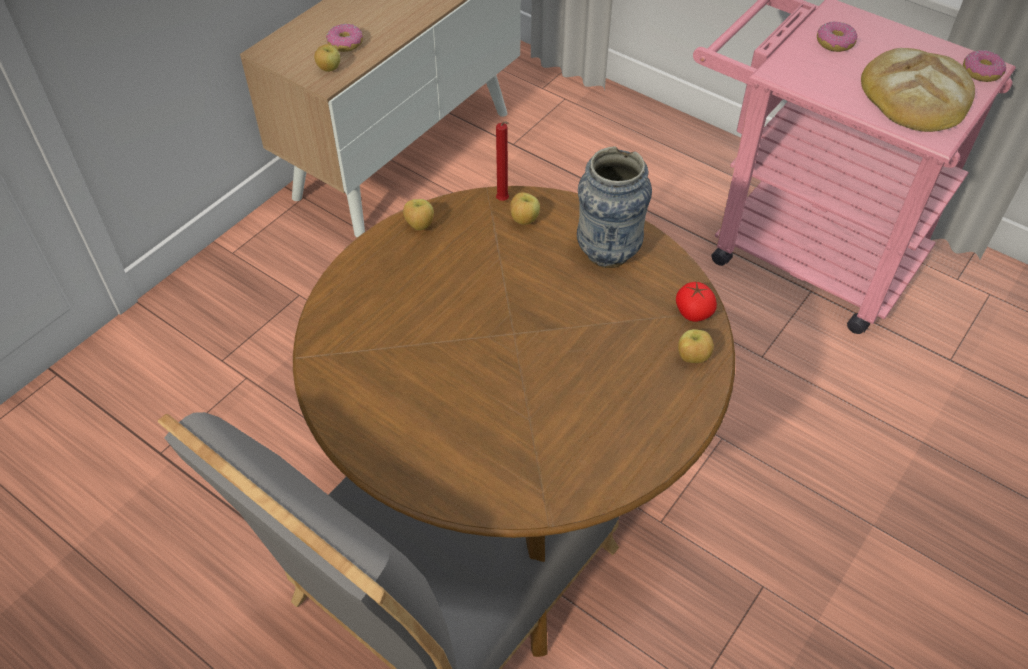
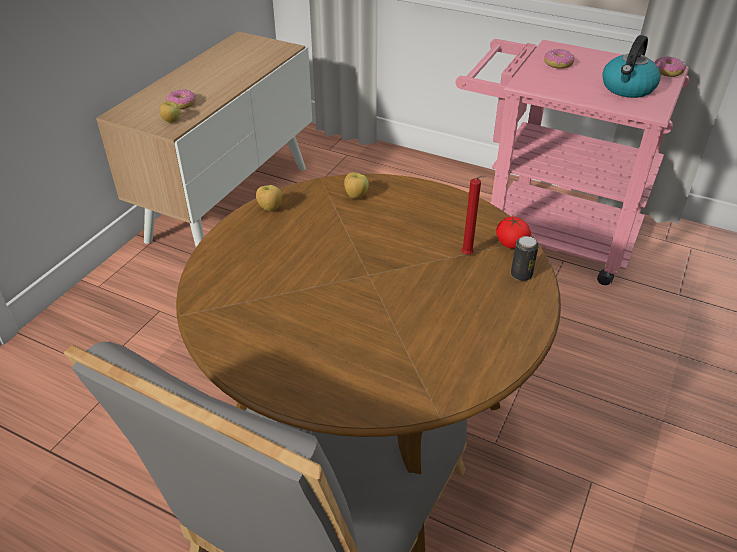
camera: 10 degrees left, 10 degrees down
red candle [496,121,509,201] -> red candle moved to [461,176,486,255]
vase [577,146,652,268] -> none
apple [678,329,714,363] -> can [511,236,539,281]
bread [861,48,975,132] -> kettle [602,35,661,98]

